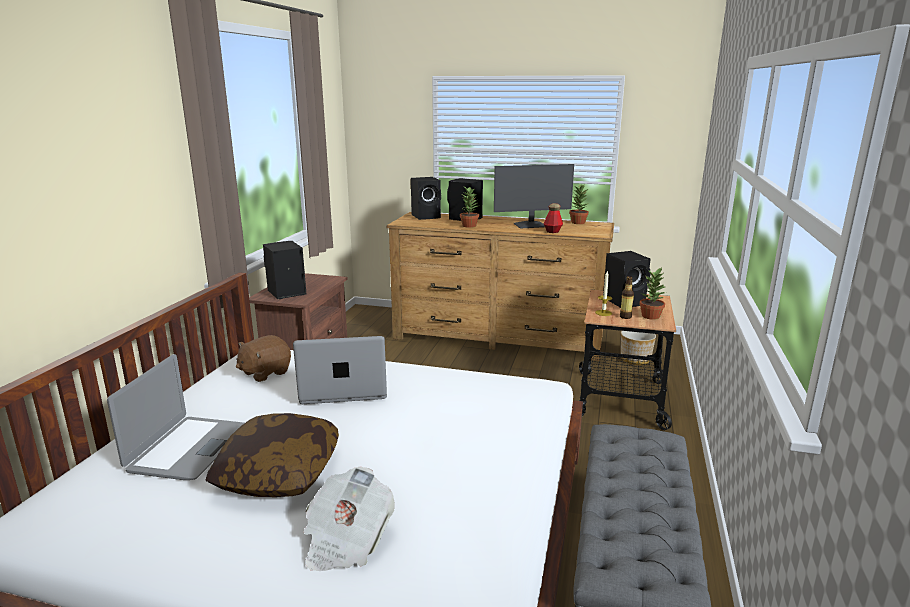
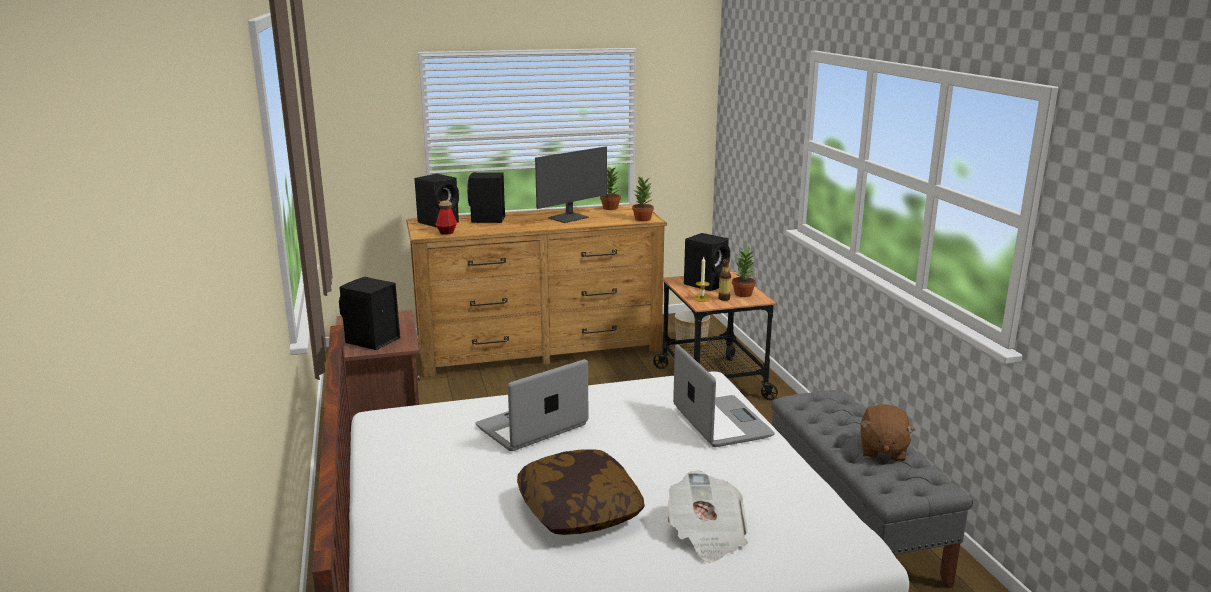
camera: 30 degrees left, 0 degrees up
laptop [107,354,244,480] -> laptop moved to [673,344,775,447]
brown plush toy [236,335,291,382] -> brown plush toy moved to [860,404,915,462]
potted plant [460,187,480,228] -> potted plant moved to [632,176,654,221]
bottle [544,203,563,233] -> bottle moved to [435,200,457,235]

